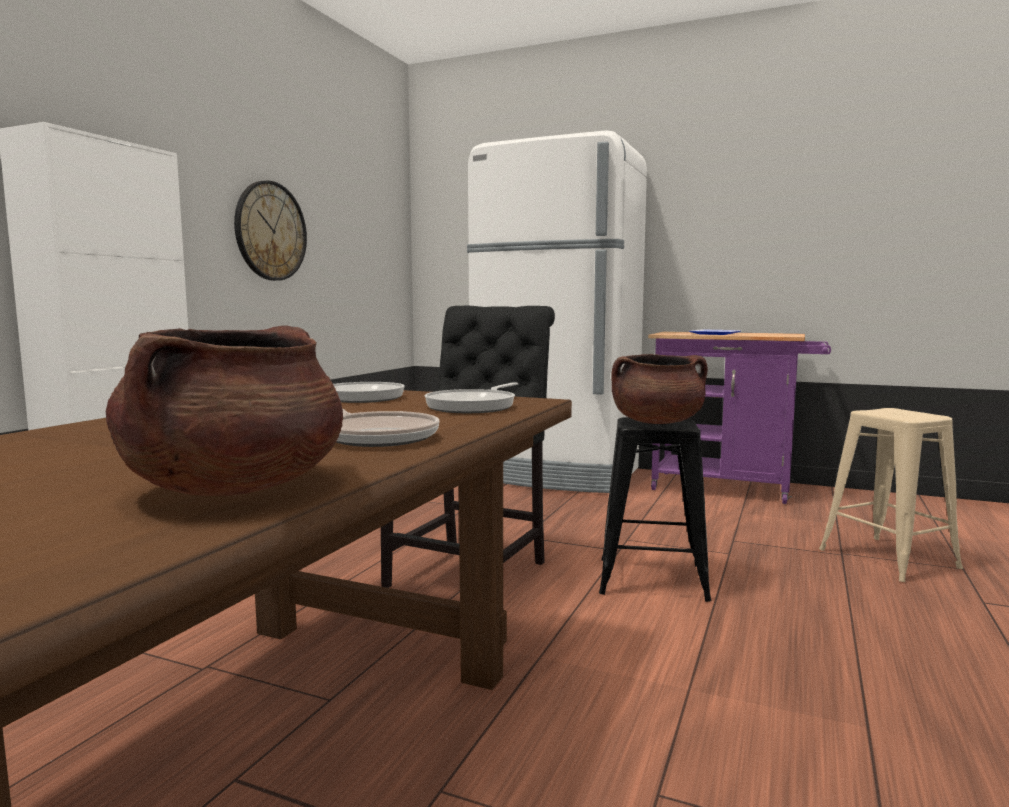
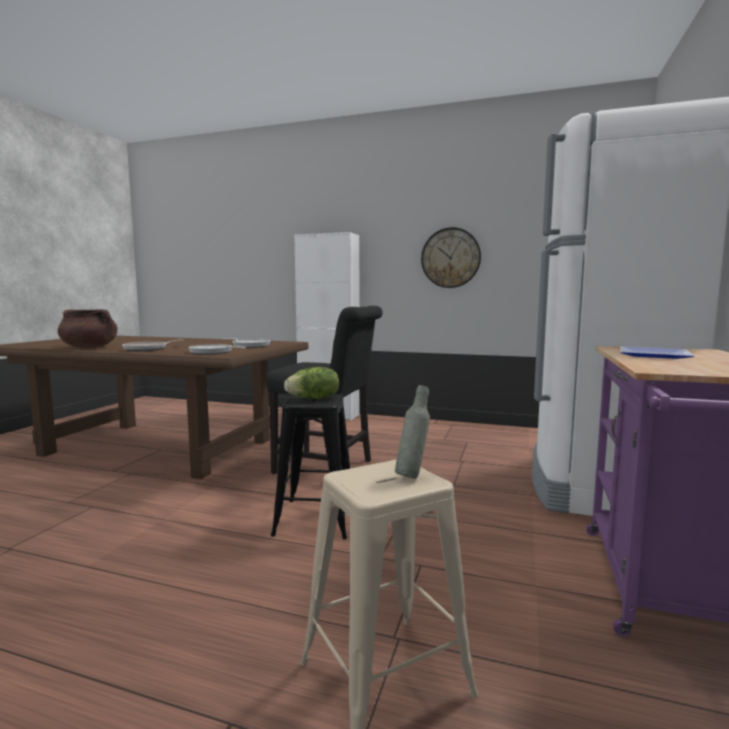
camera: 85 degrees right, 0 degrees up
brown cooking pot [611,354,708,424] -> lettuce [284,367,339,399]
none -> grey bottle [395,385,430,479]

